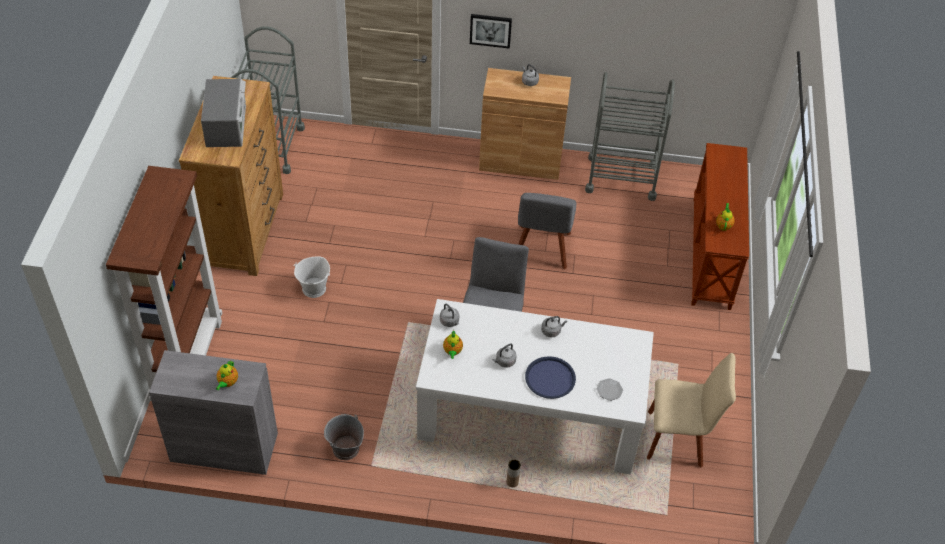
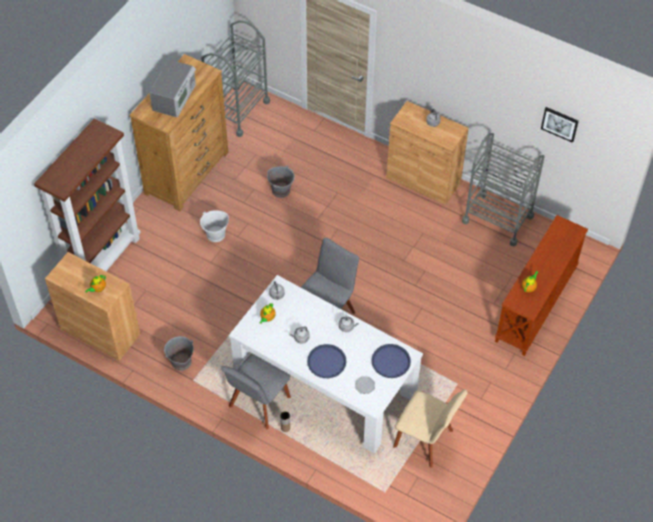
camera: 25 degrees right, 5 degrees up
grey cabinet [149,350,278,475] -> brown cabinet [45,252,140,361]
picture [470,14,512,49] -> picture moved to [541,107,579,143]
grey chair [518,193,576,269] -> grey chair moved to [221,354,291,429]
none -> grey bucket [267,165,295,198]
none -> blue tray [371,344,411,378]

